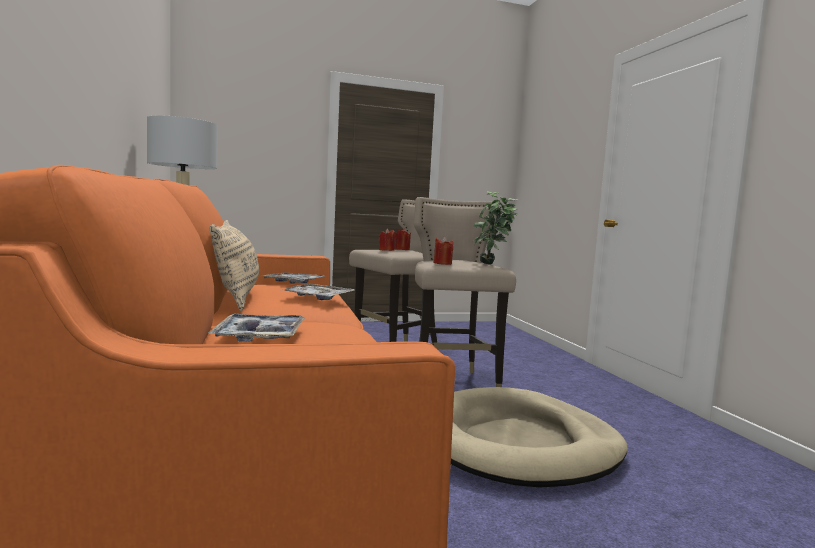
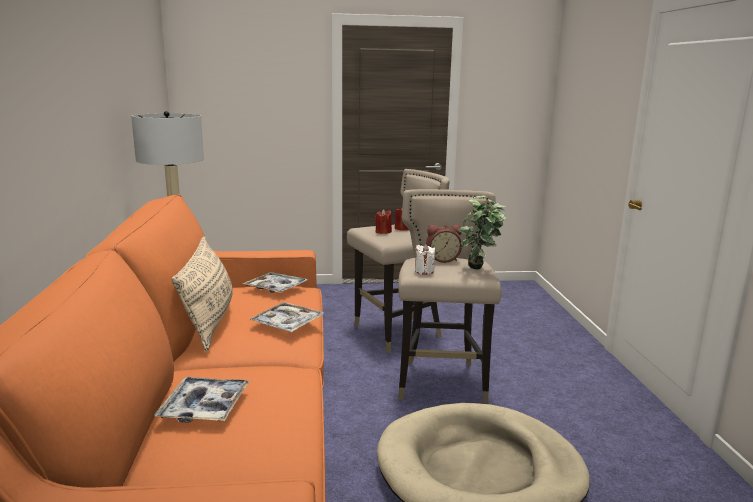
camera: 10 degrees right, 10 degrees up
red candle [433,236,453,265] -> white candle [415,244,435,275]
none -> alarm clock [426,225,462,263]

